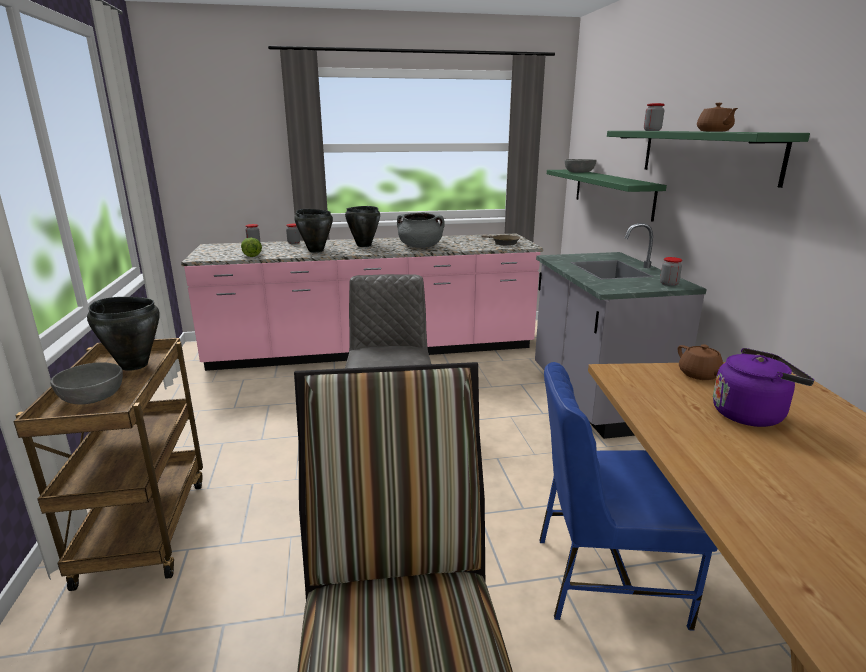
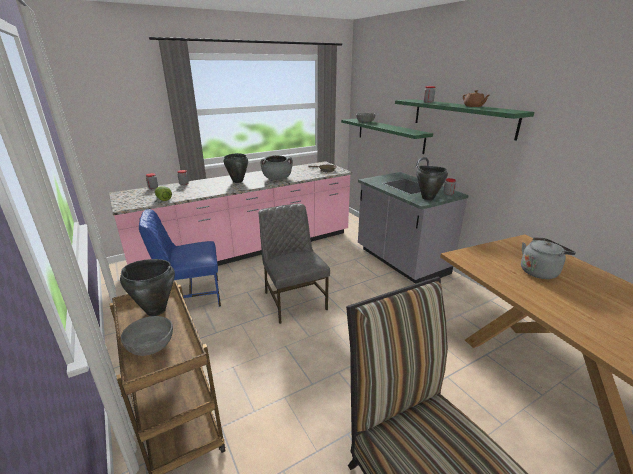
camera: 20 degrees left, 5 degrees up
black cooking pot [294,209,333,252] -> black cooking pot moved to [416,166,448,200]
blue chair [539,362,718,631] -> blue chair moved to [139,209,221,307]
brown teapot [678,344,723,380] -> none
purple kettle [713,348,814,427] -> grey kettle [521,237,576,279]

